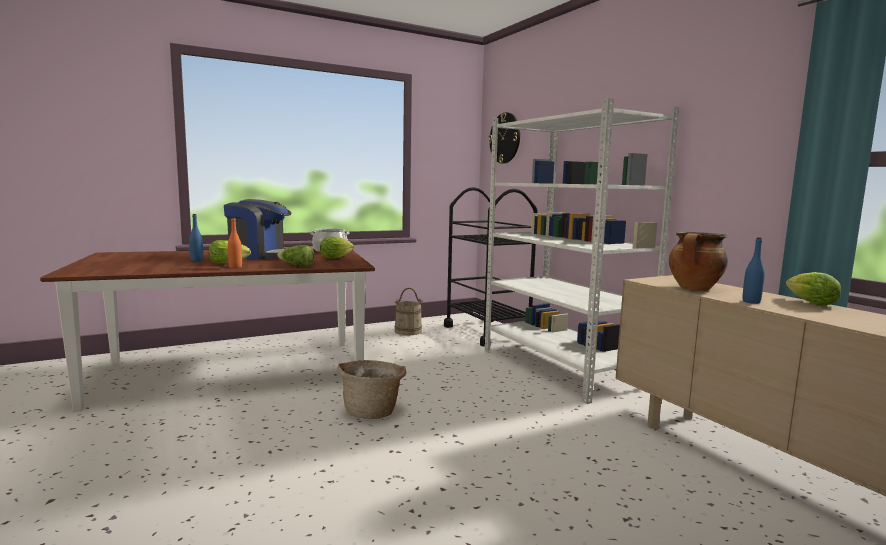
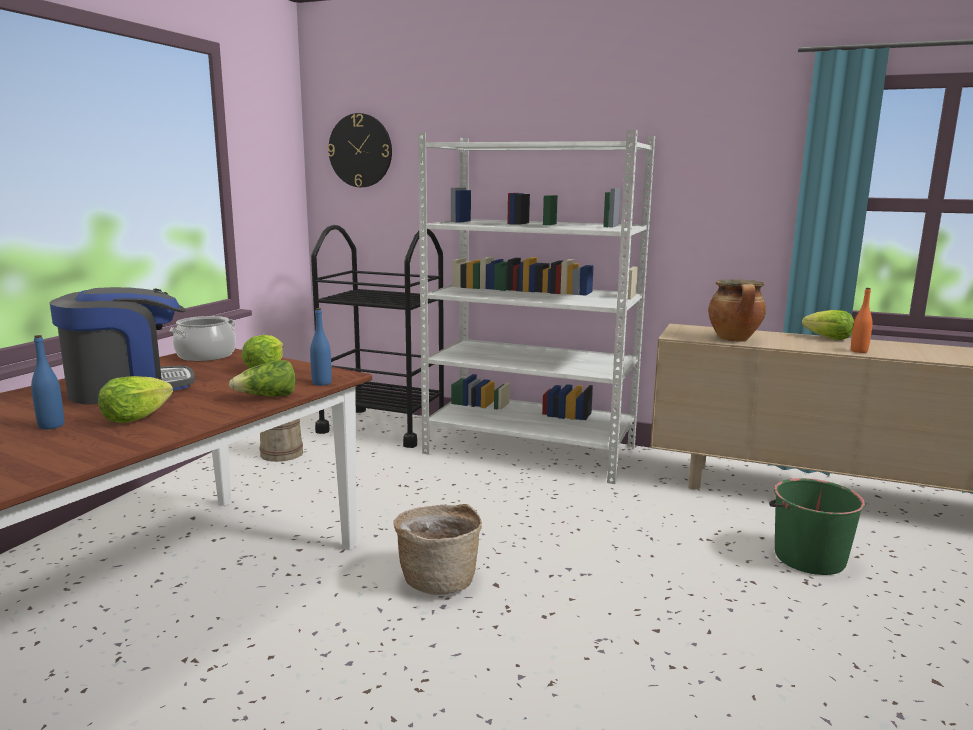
camera: 40 degrees left, 5 degrees up
orange bottle [228,217,242,268] -> orange bottle moved to [851,288,873,353]
blue bottle [742,237,765,304] -> blue bottle moved to [310,308,332,386]
none -> green bucket [769,478,865,575]

